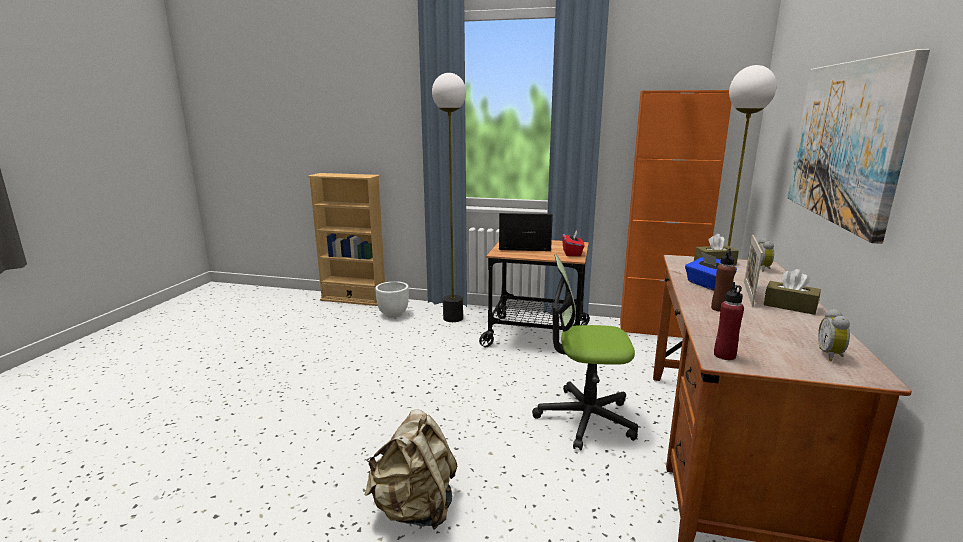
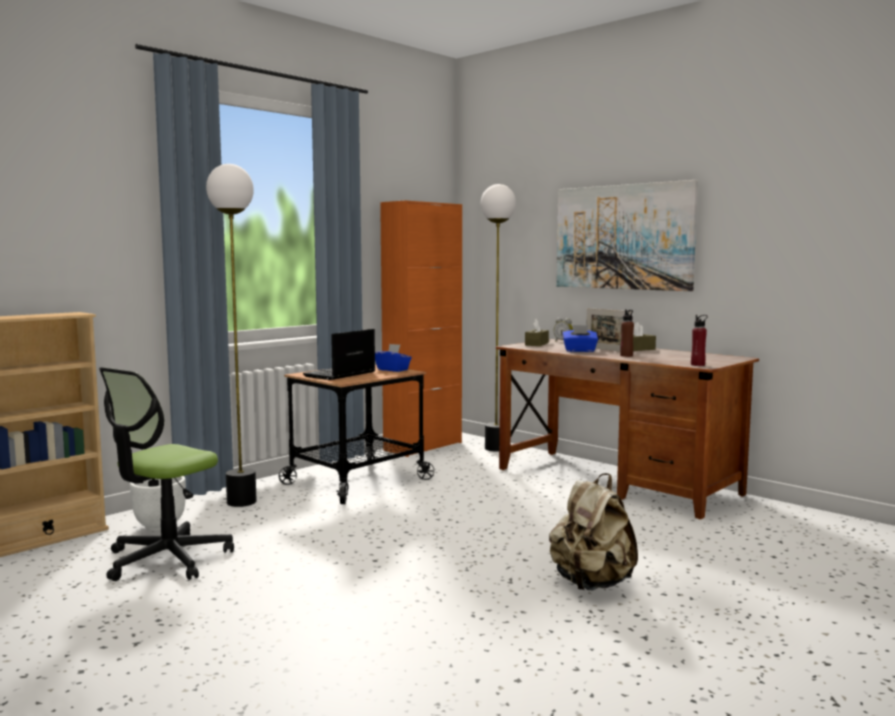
camera: 60 degrees left, 10 degrees down
office chair [532,254,638,450] -> office chair moved to [99,367,234,581]
red tissue box [562,229,584,256] -> blue tissue box [375,344,411,372]
alarm clock [818,309,850,361] -> none

